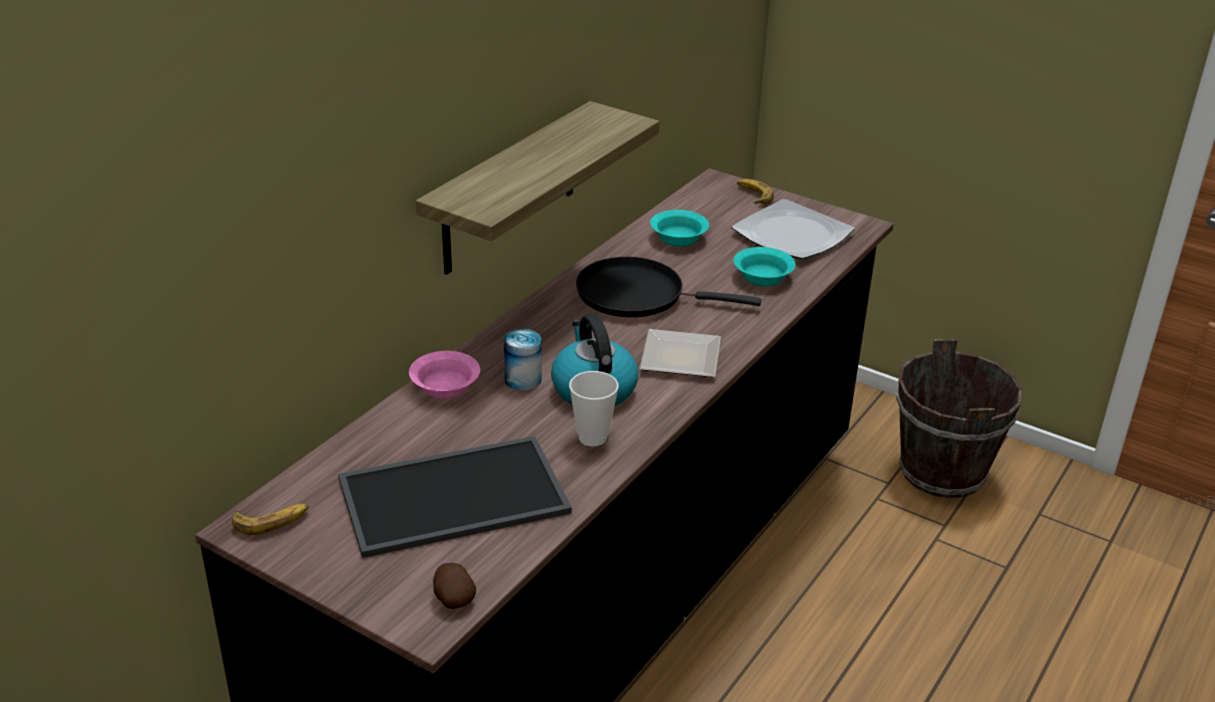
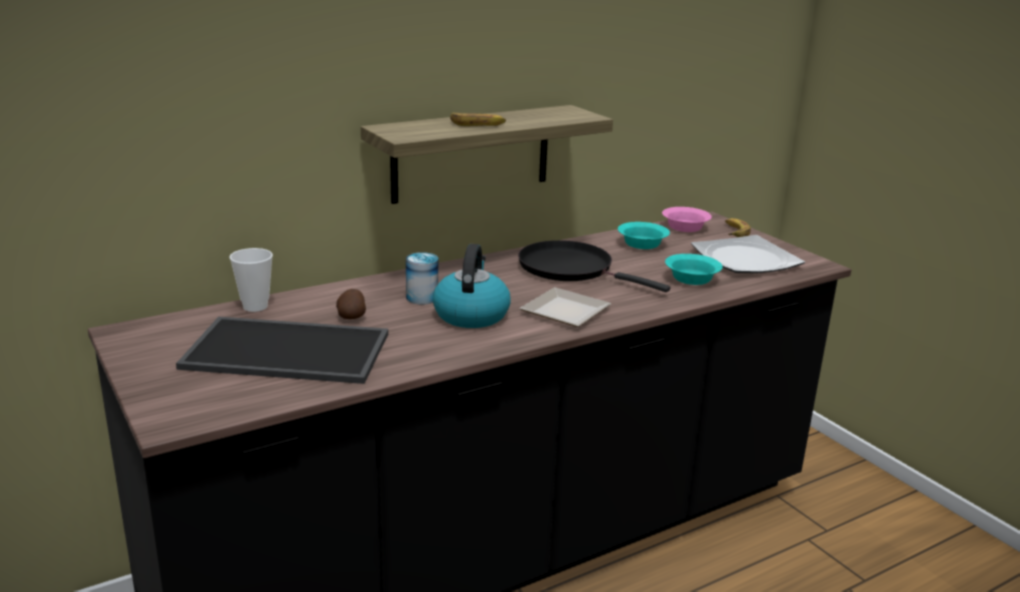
camera: 25 degrees right, 10 degrees down
banana [232,504,309,535] -> banana moved to [450,113,506,126]
pink bowl [409,351,480,399] -> pink bowl moved to [662,207,712,232]
potato [433,563,476,609] -> potato moved to [336,289,366,319]
cup [569,371,619,446] -> cup moved to [229,248,273,312]
brown bucket [896,339,1022,498] -> none

